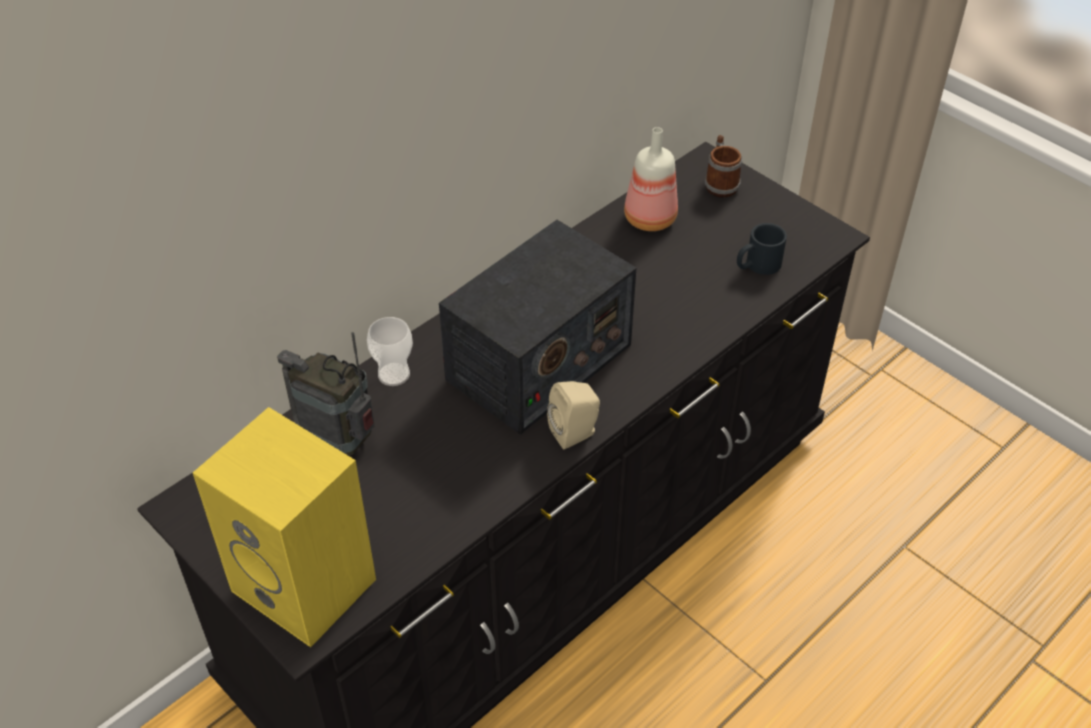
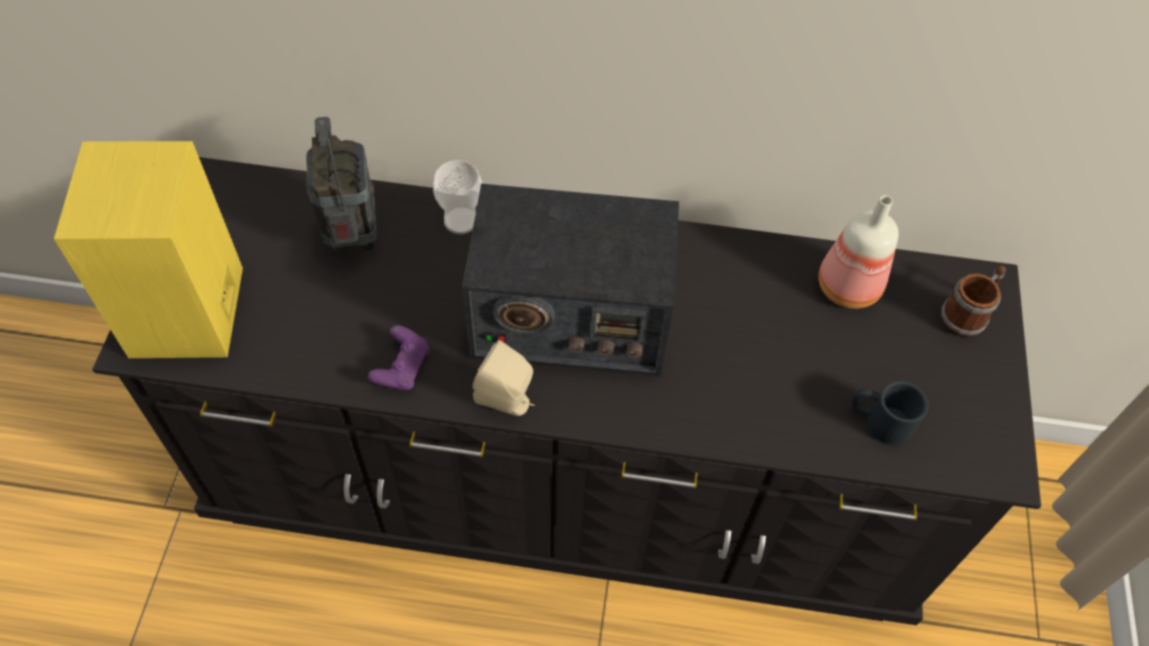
camera: 50 degrees right, 10 degrees up
none -> purple game controller [368,325,430,390]

